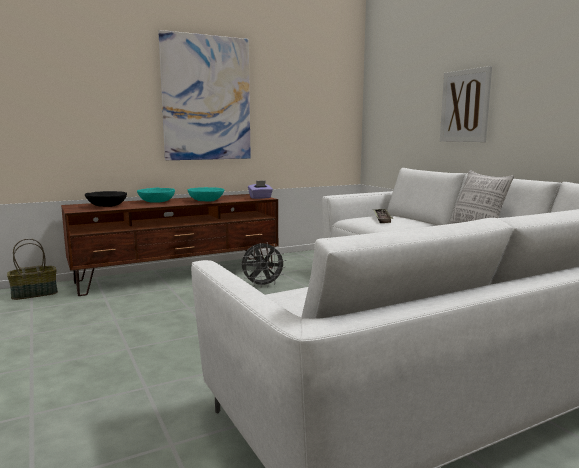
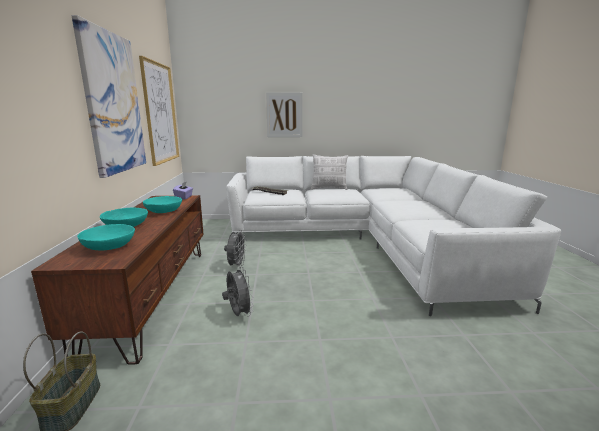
camera: 65 degrees left, 5 degrees up
black bowl [85,191,127,207] -> turquoise bowl [77,224,135,251]
none -> picture [139,56,179,166]
none -> grey fan [222,266,254,317]

